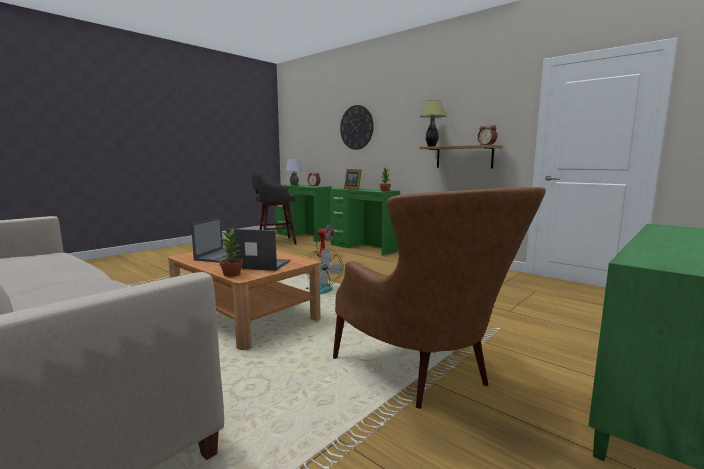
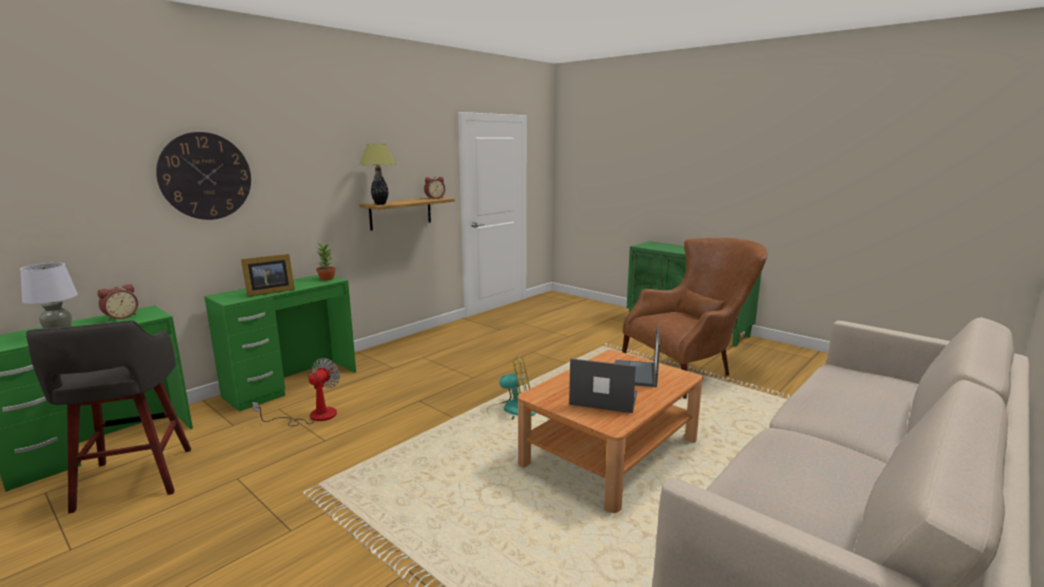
camera: 90 degrees left, 5 degrees up
potted plant [219,228,243,277] -> none

